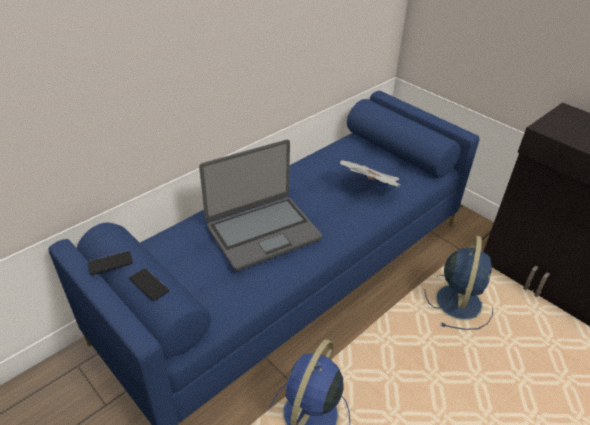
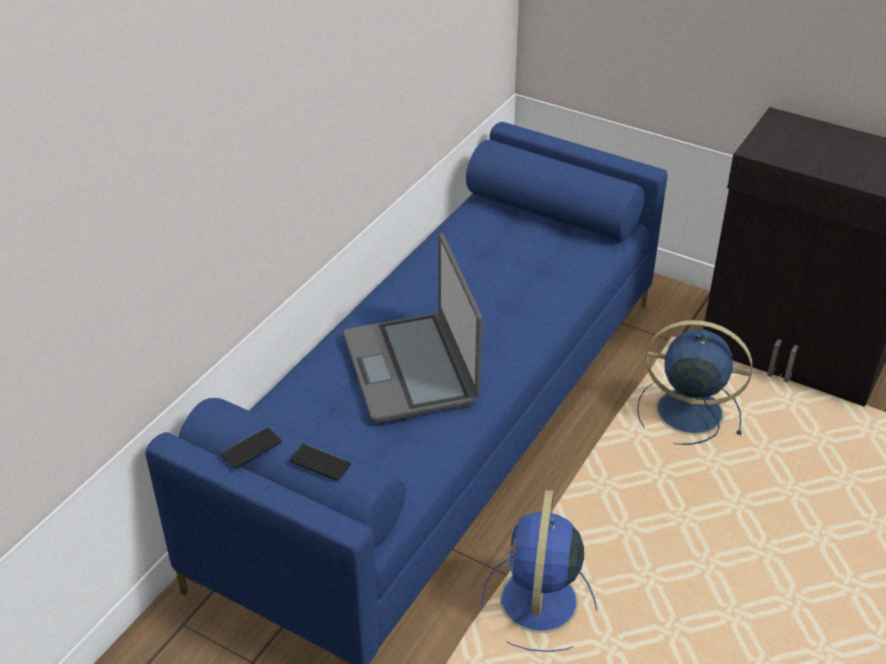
camera: 15 degrees left, 0 degrees up
laptop [199,140,322,271] -> laptop turned 120 degrees clockwise [344,233,482,423]
newspaper [340,160,400,187] -> none
blue fan [425,236,493,330] -> blue fan turned 75 degrees counterclockwise [637,320,752,445]

